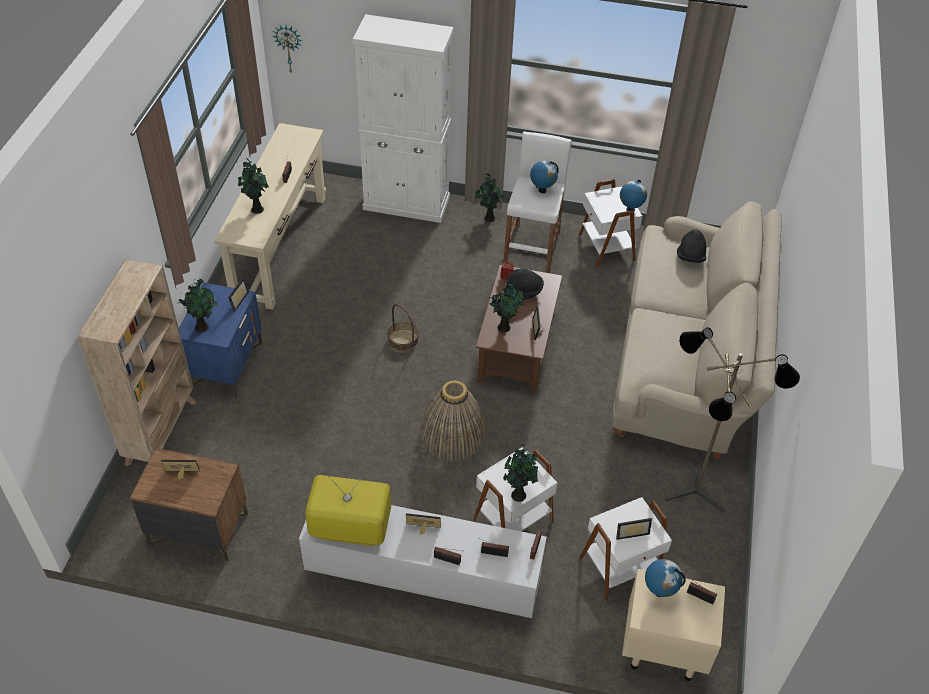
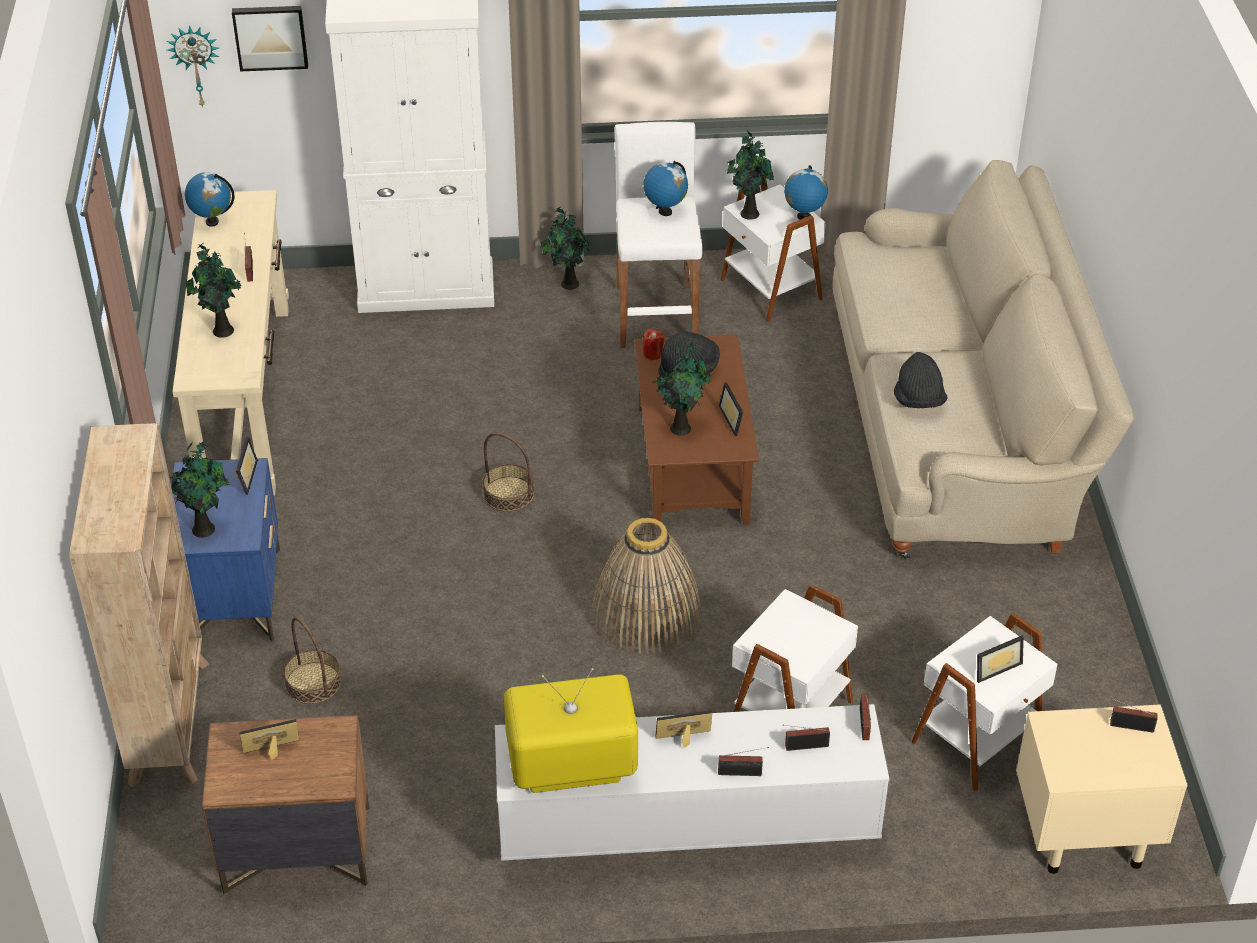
camera: 15 degrees left, 5 degrees down
potted plant [503,444,538,502] -> potted plant moved to [727,131,774,220]
globe [645,559,686,597] -> globe moved to [185,172,235,227]
floor lamp [665,327,800,513] -> none
black hat [677,229,706,263] -> black hat moved to [893,352,948,408]
none -> picture [232,6,308,71]
none -> basket [283,617,341,704]

